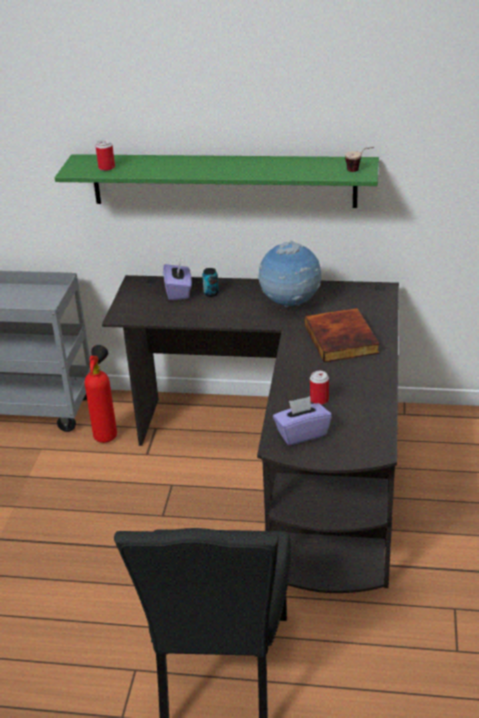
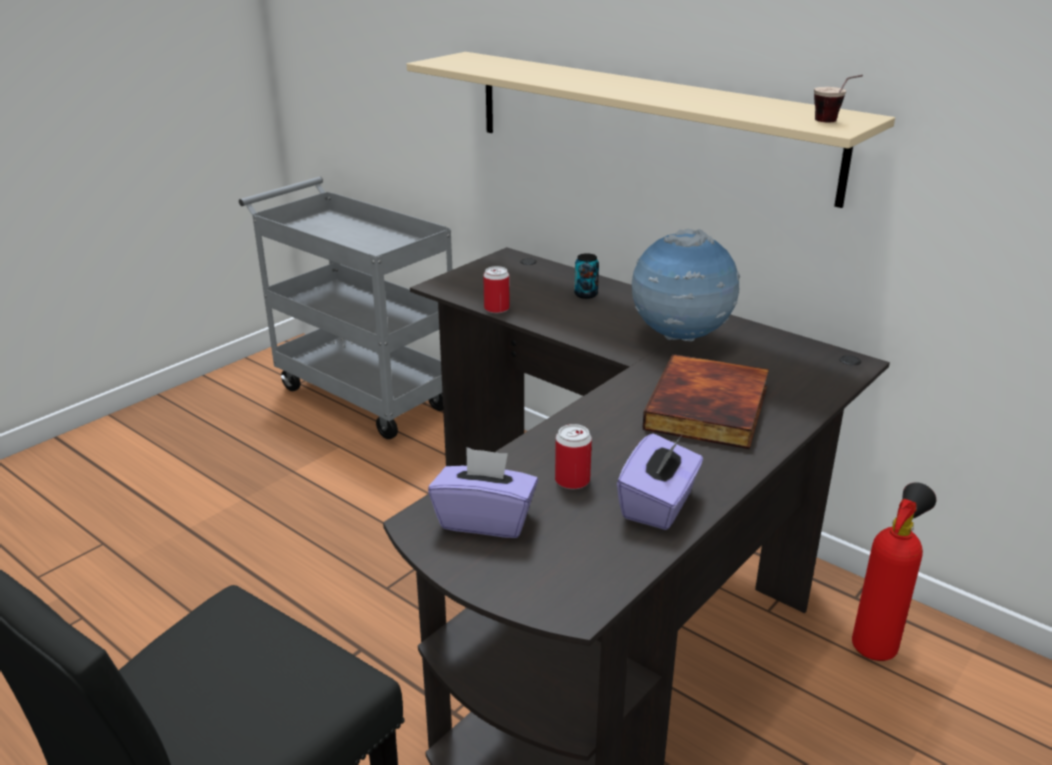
camera: 30 degrees right, 5 degrees down
green shelf [55,154,379,208] -> beige shelf [407,52,895,208]
fire extinguisher [84,345,117,443] -> fire extinguisher moved to [852,482,936,661]
can [96,140,115,171] -> can moved to [483,266,510,313]
purple tissue box [163,260,192,300] -> purple tissue box moved to [617,433,703,530]

